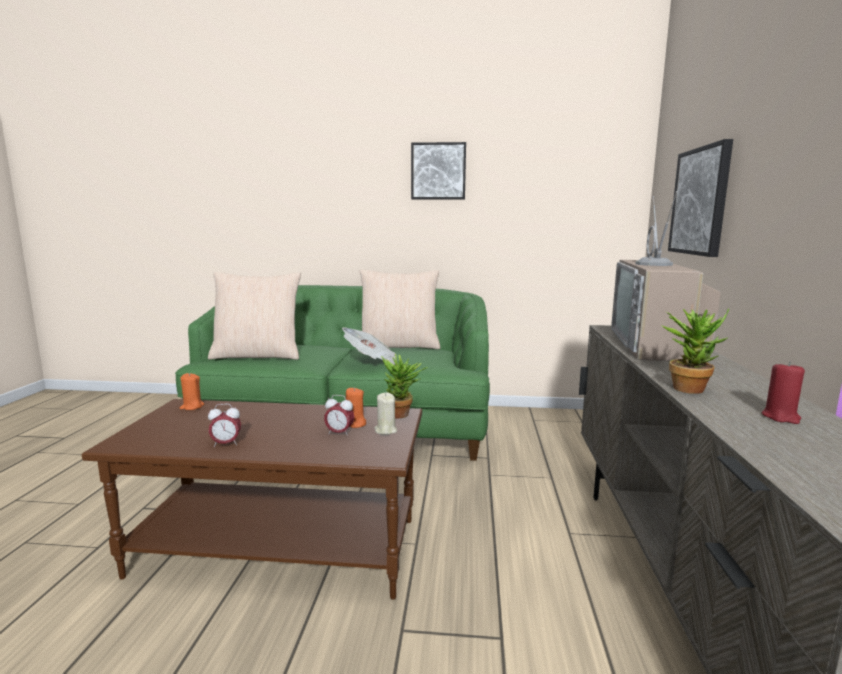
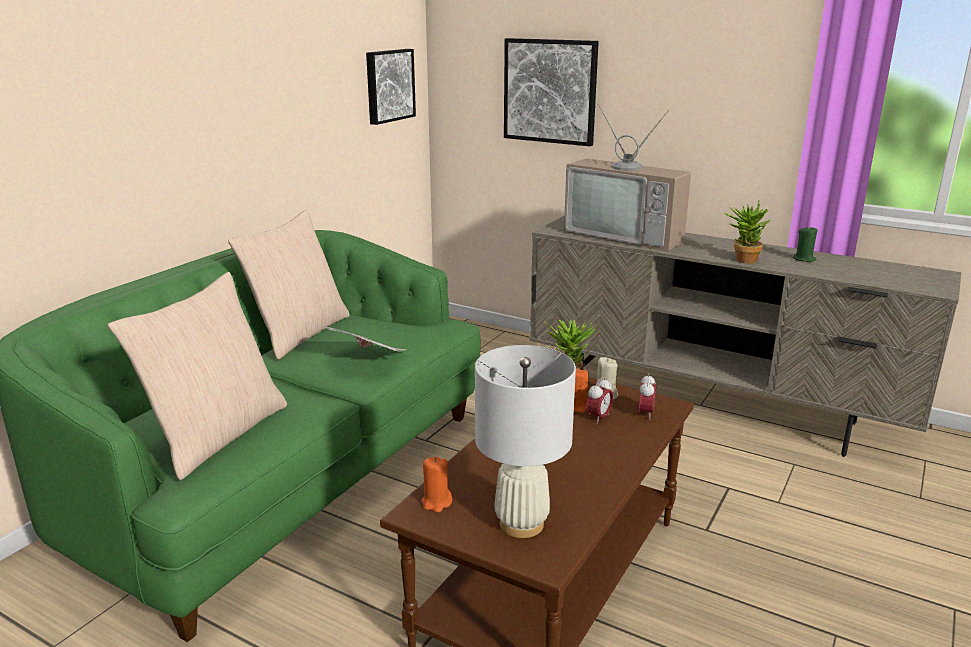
camera: 65 degrees left, 10 degrees up
alarm clock [208,403,241,447] -> alarm clock moved to [638,373,656,420]
picture [411,142,466,199] -> picture moved to [366,49,416,125]
red candle [762,361,805,424] -> green candle [793,226,817,262]
none -> white table lamp [475,345,576,538]

